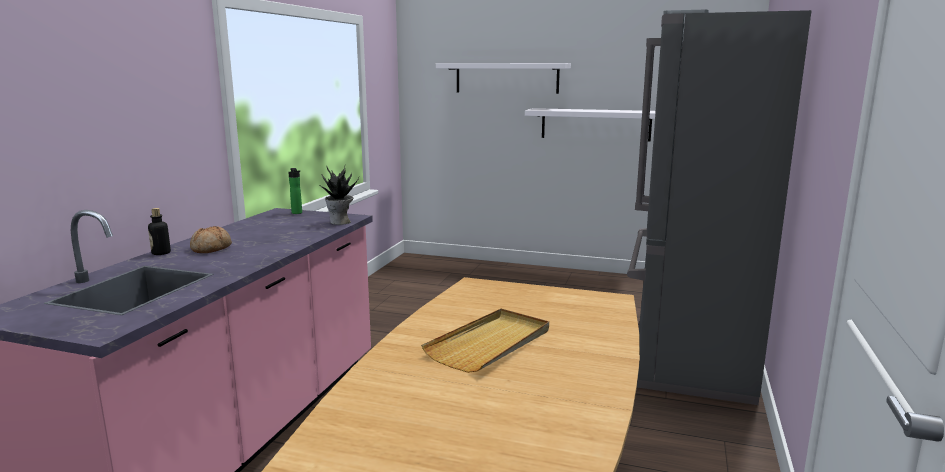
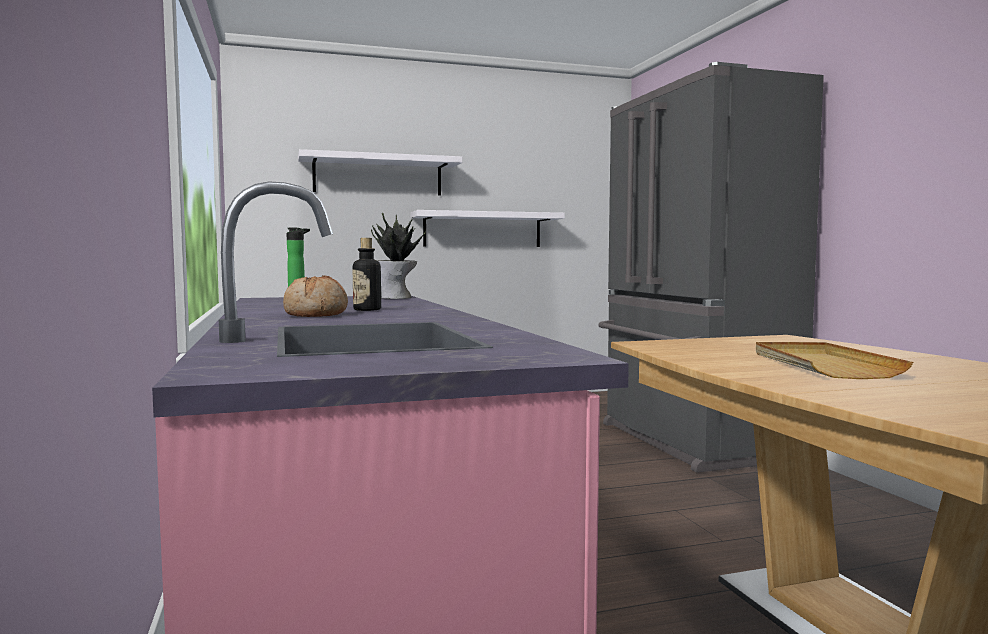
camera: 35 degrees left, 10 degrees down
bottle [148,208,171,255] -> bottle moved to [353,238,381,311]

